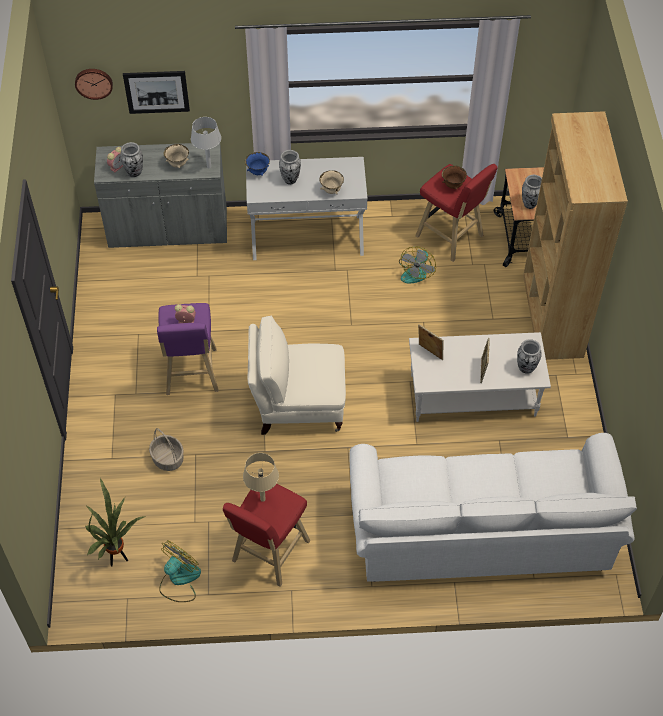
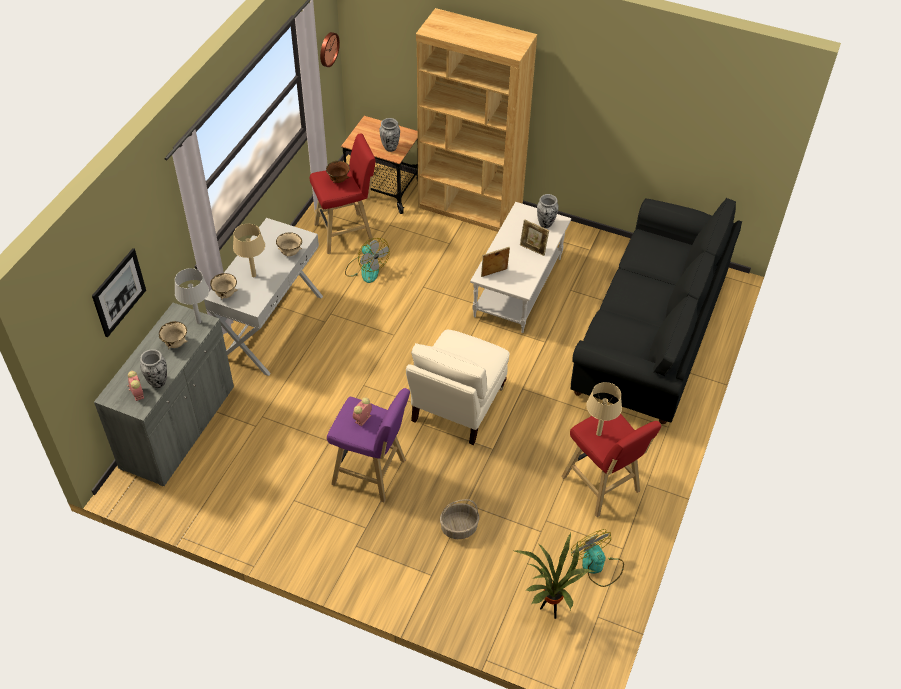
camera: 65 degrees left, 5 degrees down
wall clock [75,69,113,100] -> wall clock moved to [320,32,340,67]
blue bowl [245,152,270,176] -> beige bowl [210,273,238,299]
vase [279,150,301,185] -> beige table lamp [233,224,265,277]
white sofa [349,433,637,582] -> black sofa [570,198,742,424]

